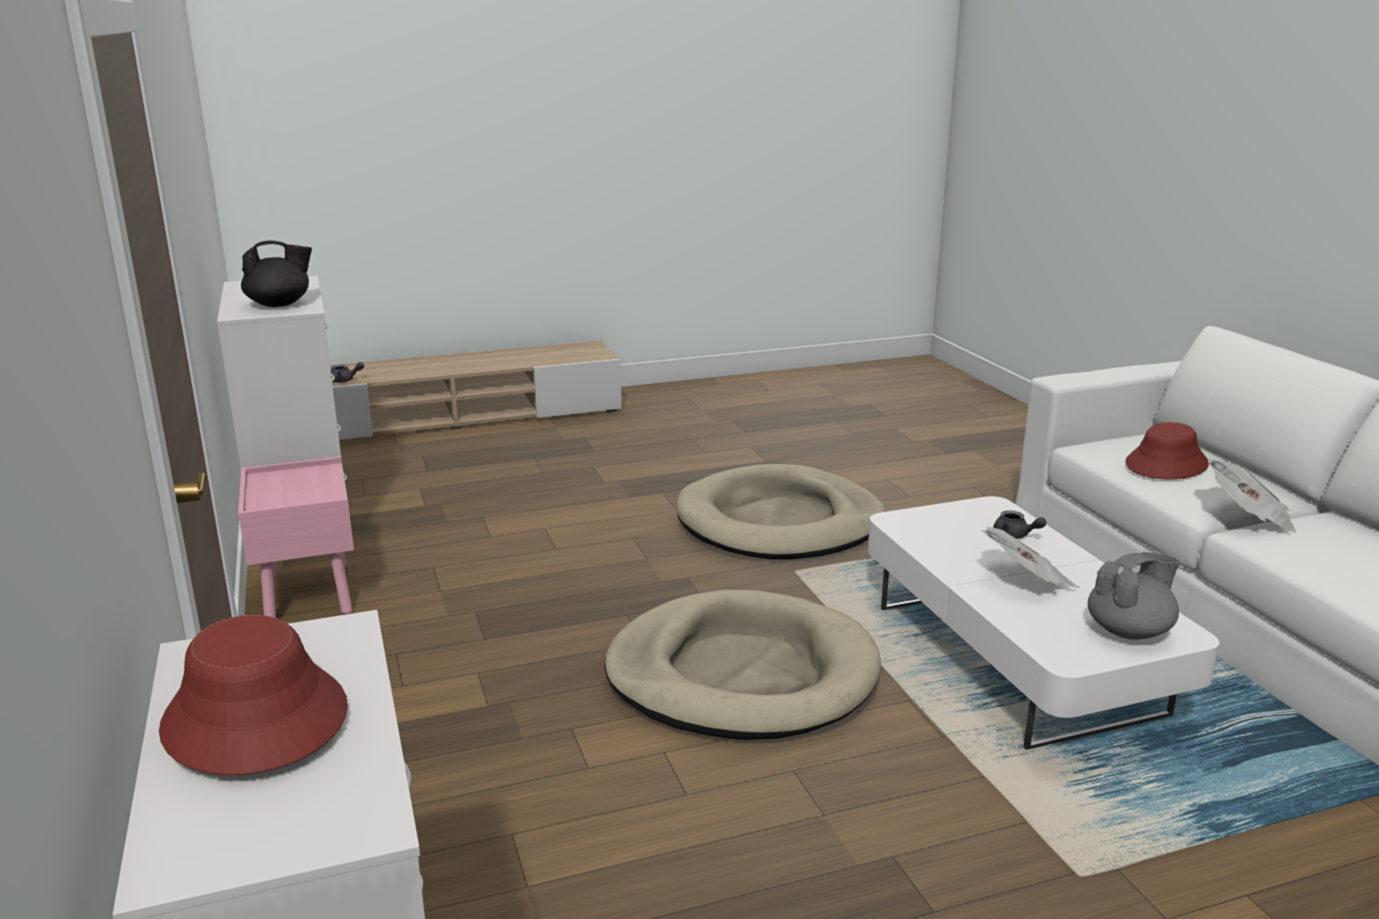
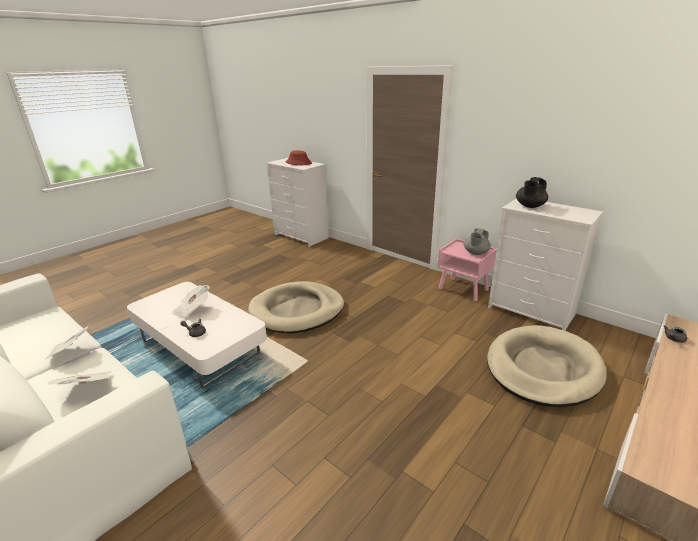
camera: 150 degrees right, 5 degrees up
beige dog bed [676,464,886,560] -> beige dog bed moved to [487,325,607,407]
grey teapot [1088,552,1180,640] -> grey teapot moved to [464,228,491,255]
red hat [1125,422,1209,479] -> newspaper [48,371,112,386]

